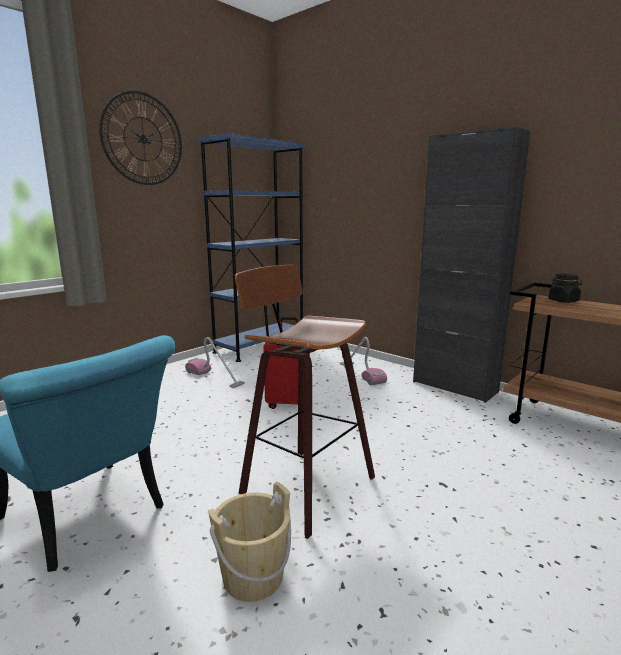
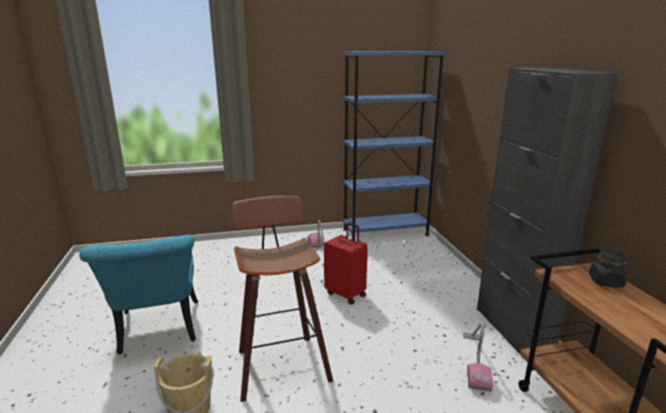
camera: 35 degrees right, 5 degrees up
wall clock [99,91,182,185] -> none
vacuum cleaner [340,337,387,385] -> vacuum cleaner moved to [463,322,493,391]

